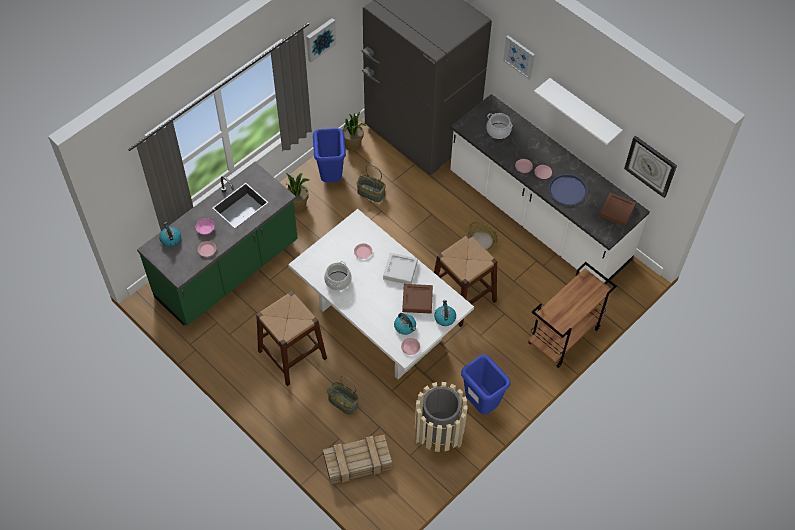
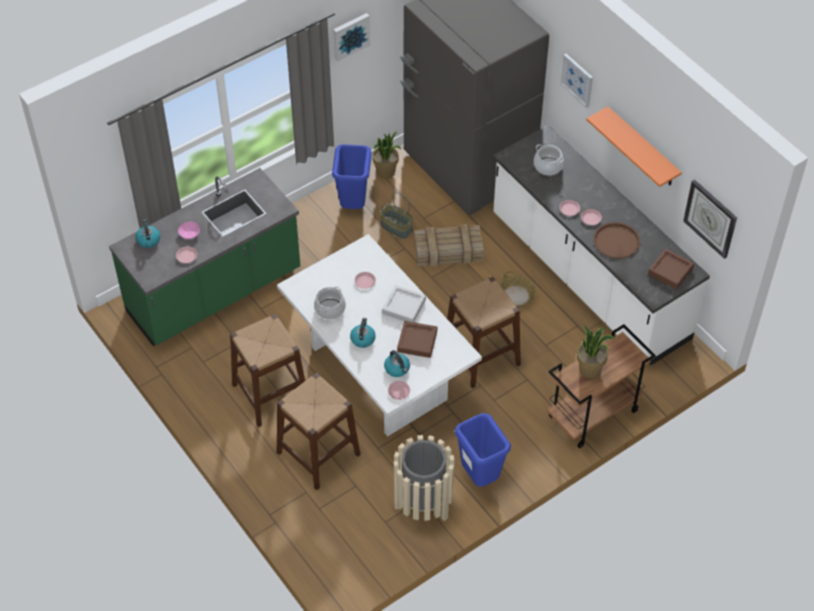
camera: 10 degrees right, 5 degrees down
potted plant [285,173,310,212] -> potted plant moved to [577,325,615,378]
crate [323,435,392,484] -> crate moved to [414,224,484,266]
basket [327,376,359,415] -> brown stool [276,373,361,490]
kettle [434,300,456,326] -> kettle moved to [350,318,376,348]
white shelf [534,78,623,145] -> orange shelf [586,107,682,187]
blue tray [548,173,588,206] -> brown tray [593,222,640,259]

